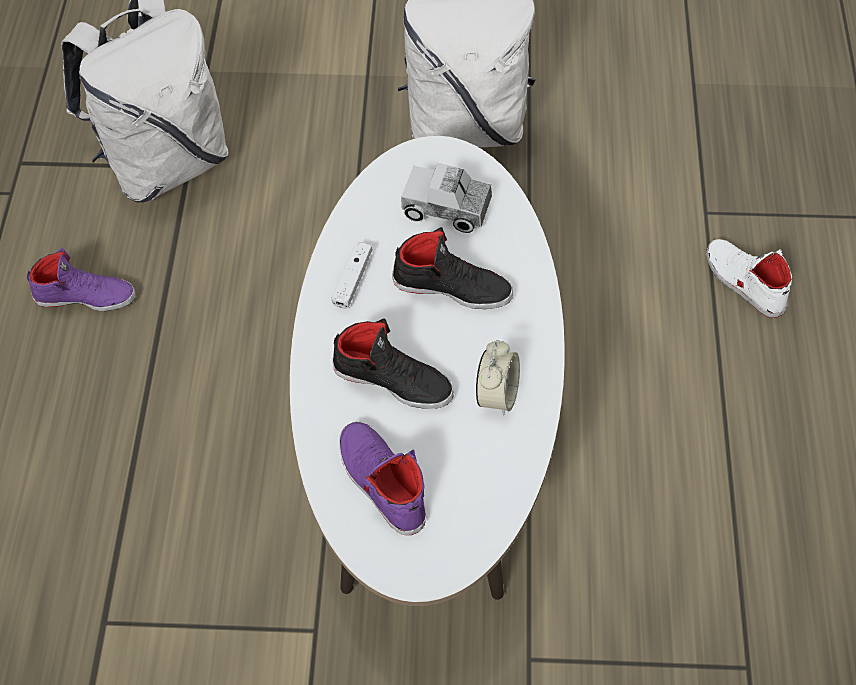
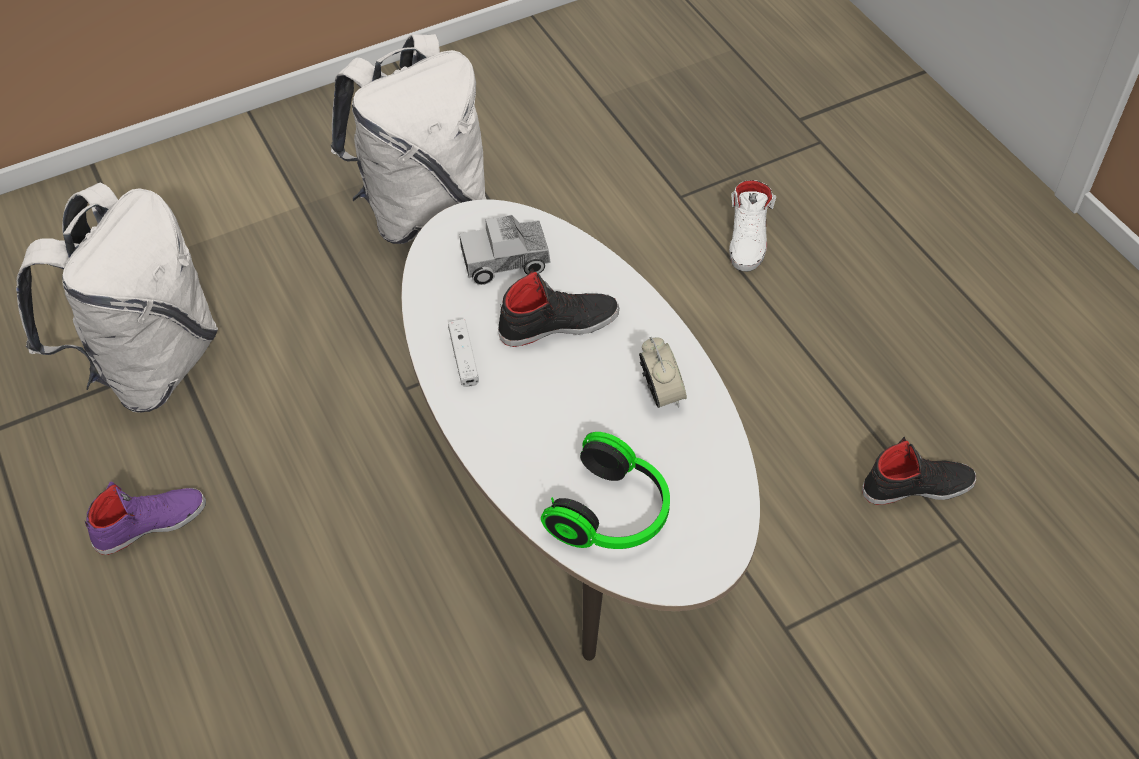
camera: 30 degrees left, 5 degrees down
black shoe [332,318,454,409] -> black shoe moved to [862,437,976,505]
purple shoe [339,421,426,535] -> headphones [541,432,670,549]
white shoe [706,239,792,317] -> white shoe turned 105 degrees counterclockwise [729,180,776,272]

